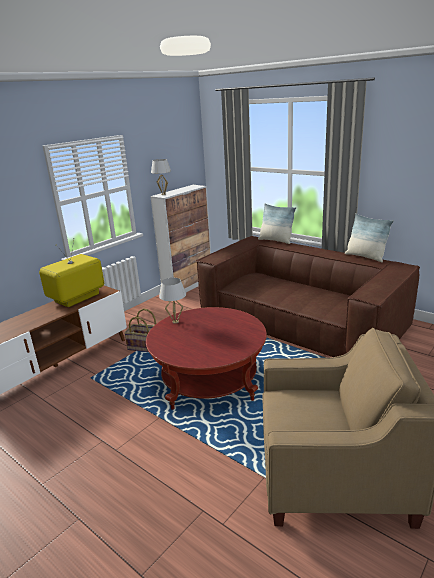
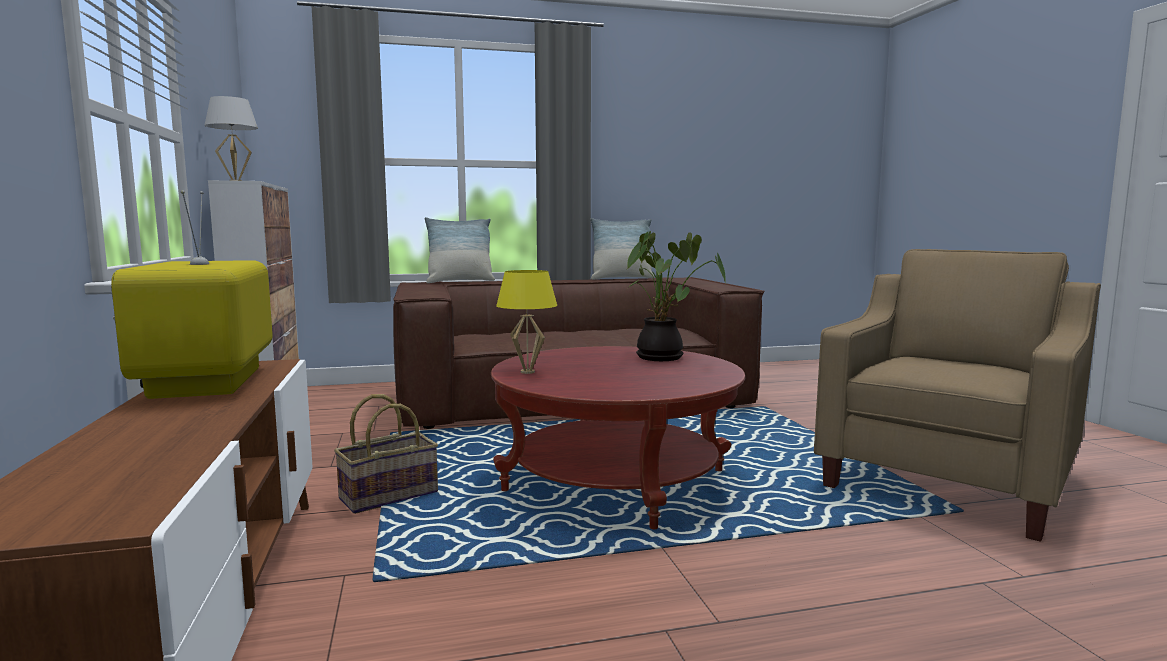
camera: 55 degrees left, 15 degrees down
white table lamp [159,278,186,324] -> yellow table lamp [496,270,557,374]
none -> potted plant [626,231,726,361]

